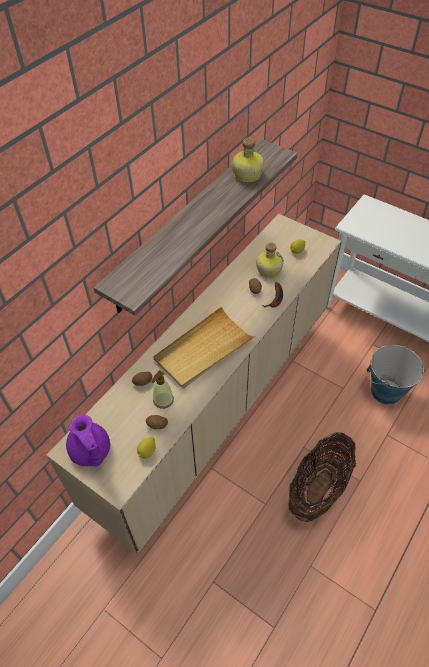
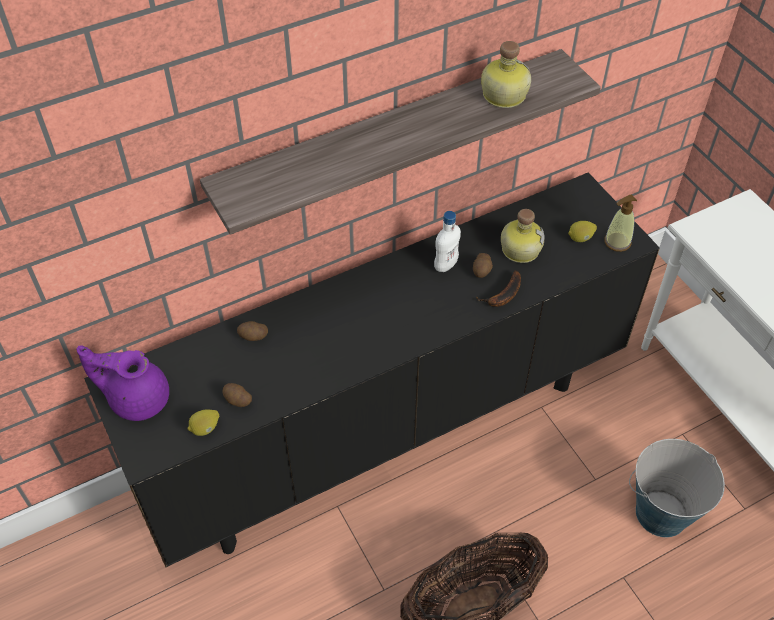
camera: 25 degrees right, 0 degrees up
beige cabinet [46,214,342,554] -> black cabinet [84,172,660,567]
purple teapot [66,415,110,466] -> purple teapot turned 105 degrees clockwise [77,346,169,421]
soap dispenser [151,370,174,409] -> soap dispenser moved to [604,194,637,252]
beige tray [153,306,255,389] -> none
none -> white bottle [434,211,461,272]

